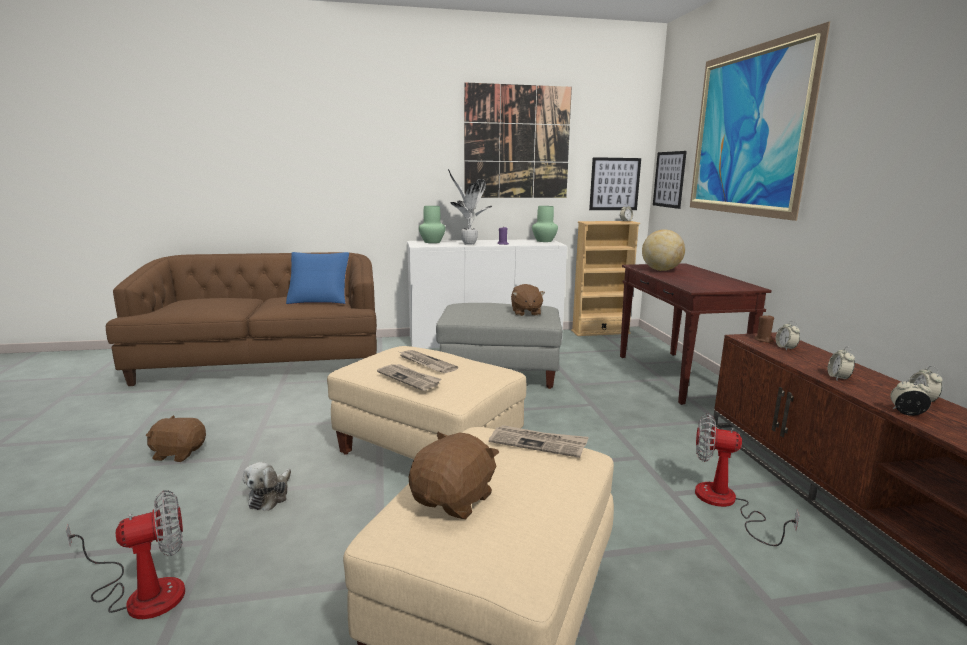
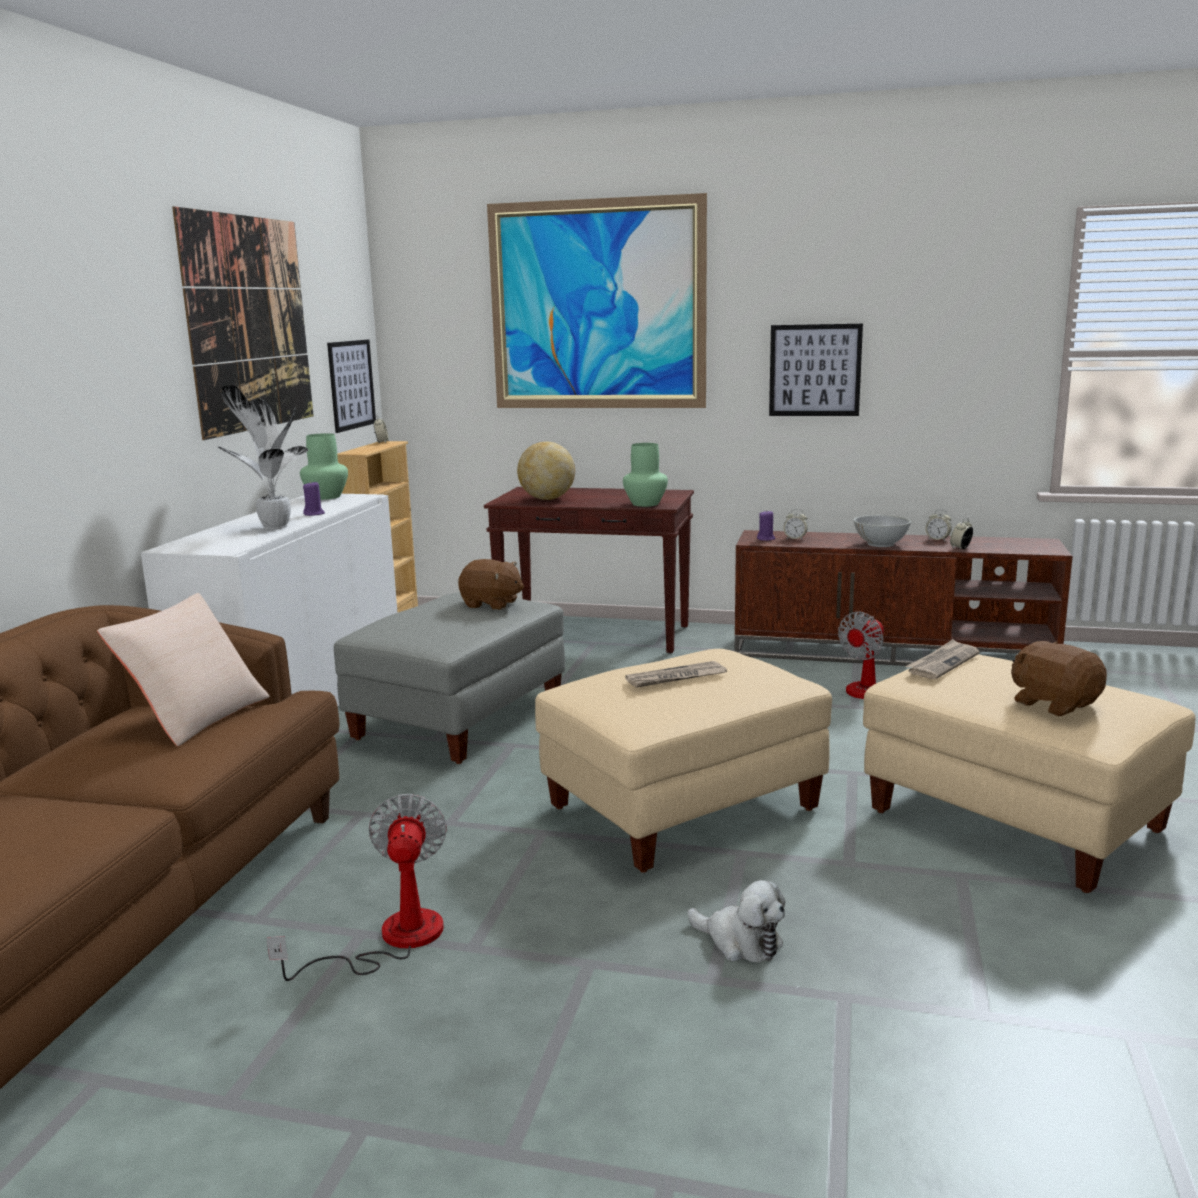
camera: 65 degrees left, 0 degrees up
fan [66,490,185,619] -> fan moved to [266,794,447,981]
brown plush toy [146,415,206,462] -> none
blue pillow [286,252,349,304] -> beige pillow [97,593,270,746]
newspaper [377,364,441,391] -> none
green vase [419,206,446,243] -> green vase moved to [623,443,668,507]
picture [653,151,687,209] -> picture moved to [769,324,863,416]
brown candle [754,314,774,343] -> purple candle [757,510,775,541]
alarm clock [828,346,855,380] -> white bowl [854,515,911,547]

